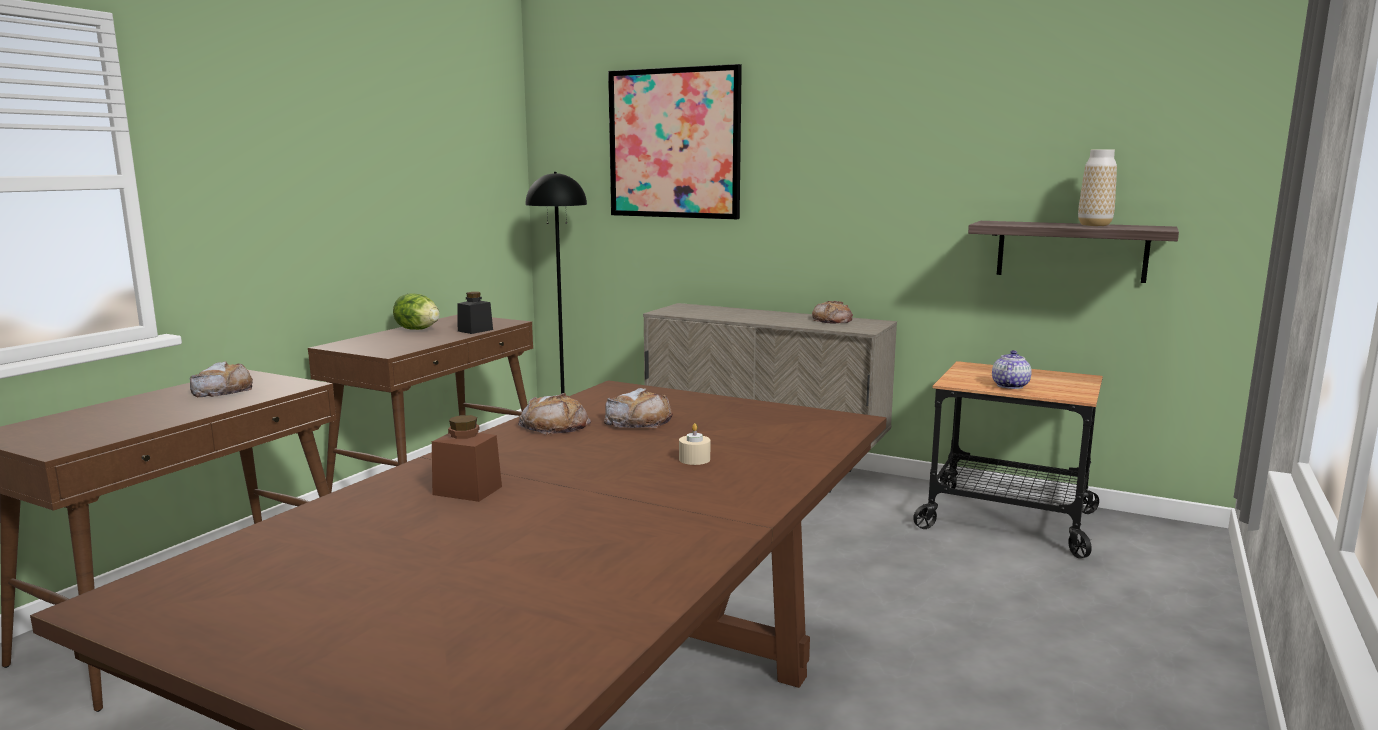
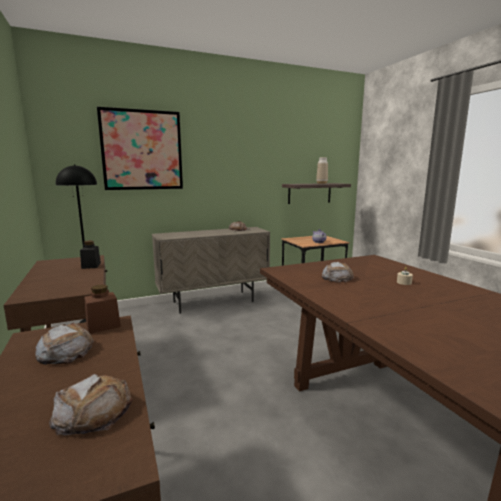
camera: 50 degrees left, 0 degrees up
lettuce [393,293,440,330] -> none
brown jar [432,415,502,502] -> brown jar moved to [84,285,121,334]
bread [518,393,591,434] -> bread moved to [49,374,132,435]

